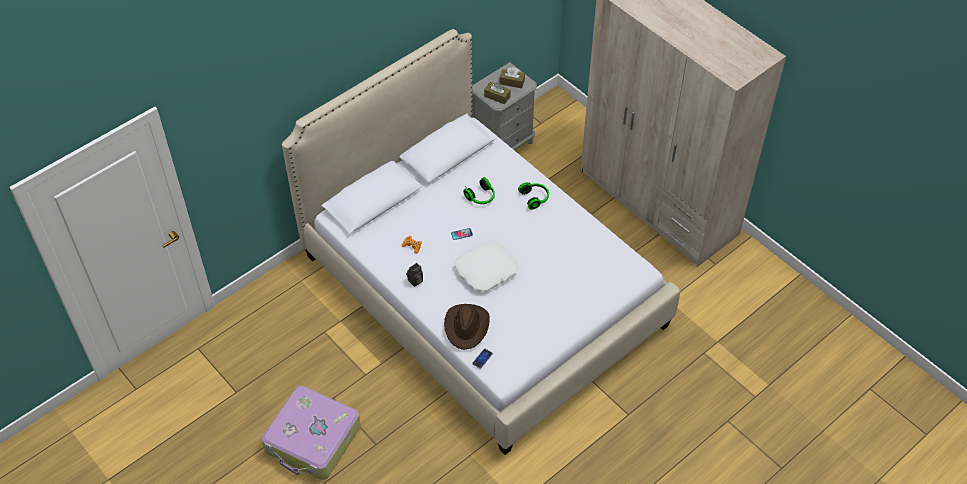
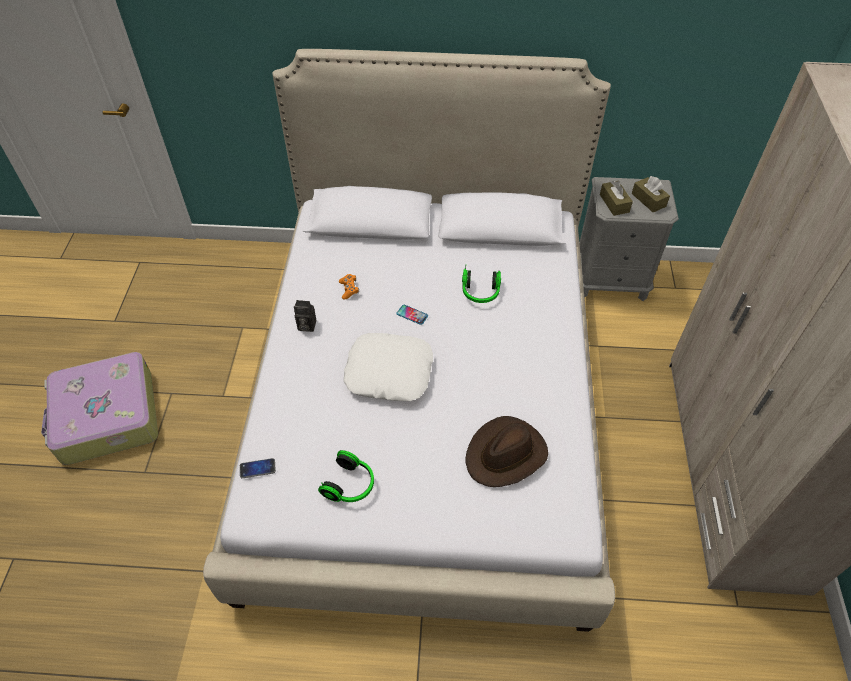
camera: 45 degrees right, 0 degrees up
brown hat [444,304,490,350] -> brown hat moved to [465,416,548,487]
headphones [518,182,549,210] -> headphones moved to [318,450,374,502]

